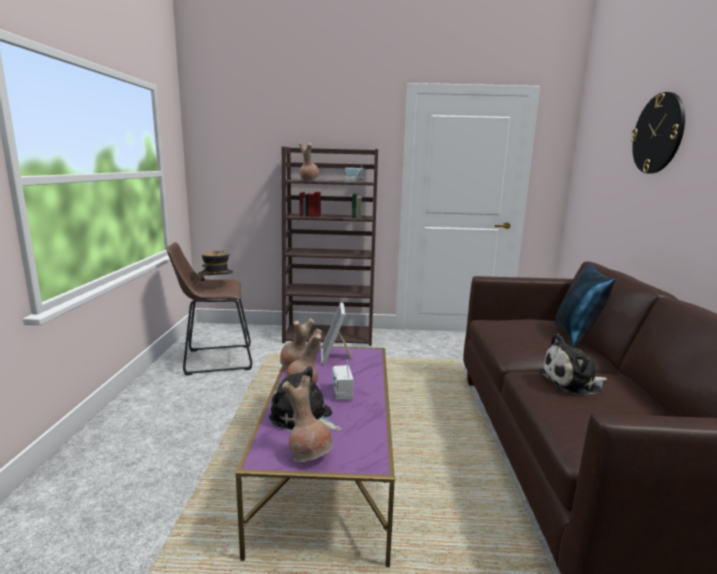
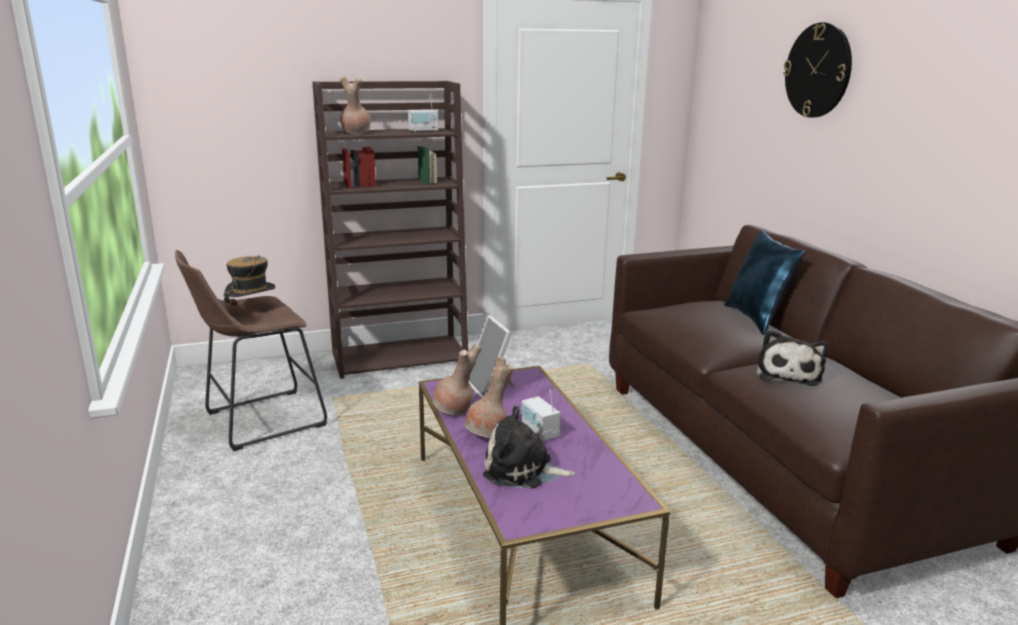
camera: 20 degrees left, 5 degrees up
brown vase [282,375,333,462] -> none
plush toy [539,334,607,395] -> plush toy turned 45 degrees counterclockwise [757,330,828,386]

